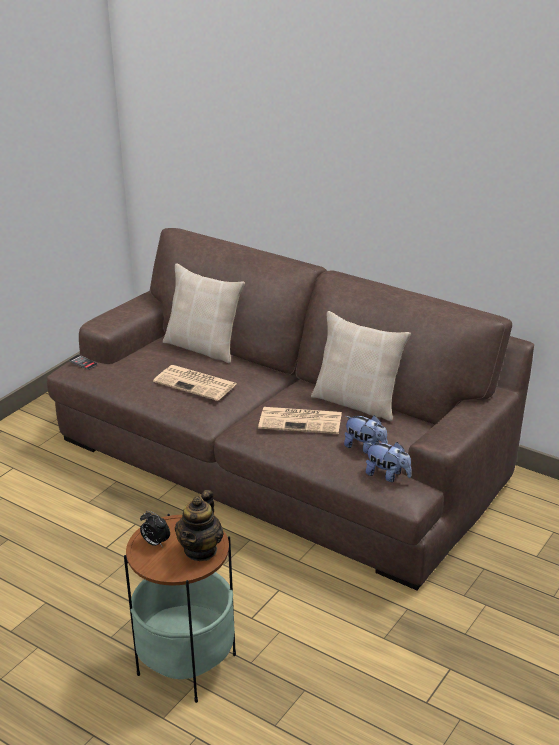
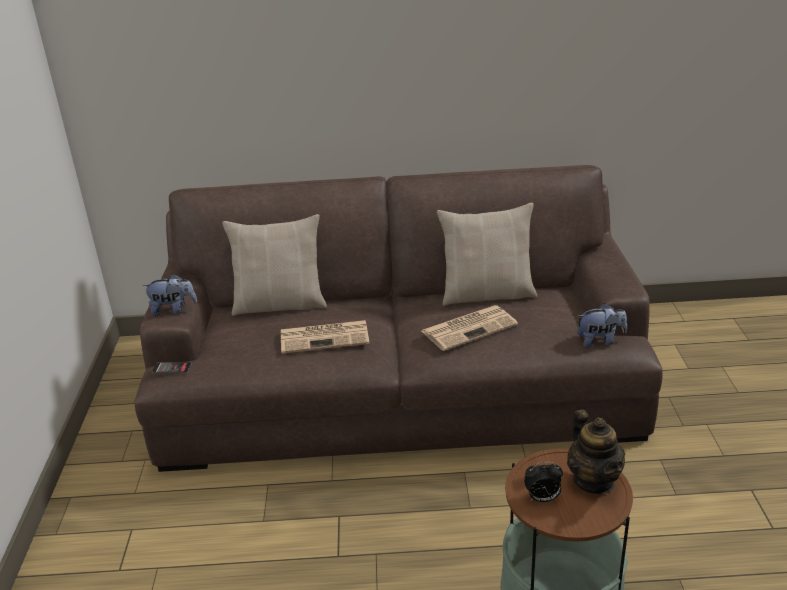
camera: 35 degrees left, 0 degrees up
plush toy [344,415,388,454] -> plush toy moved to [142,274,197,316]

